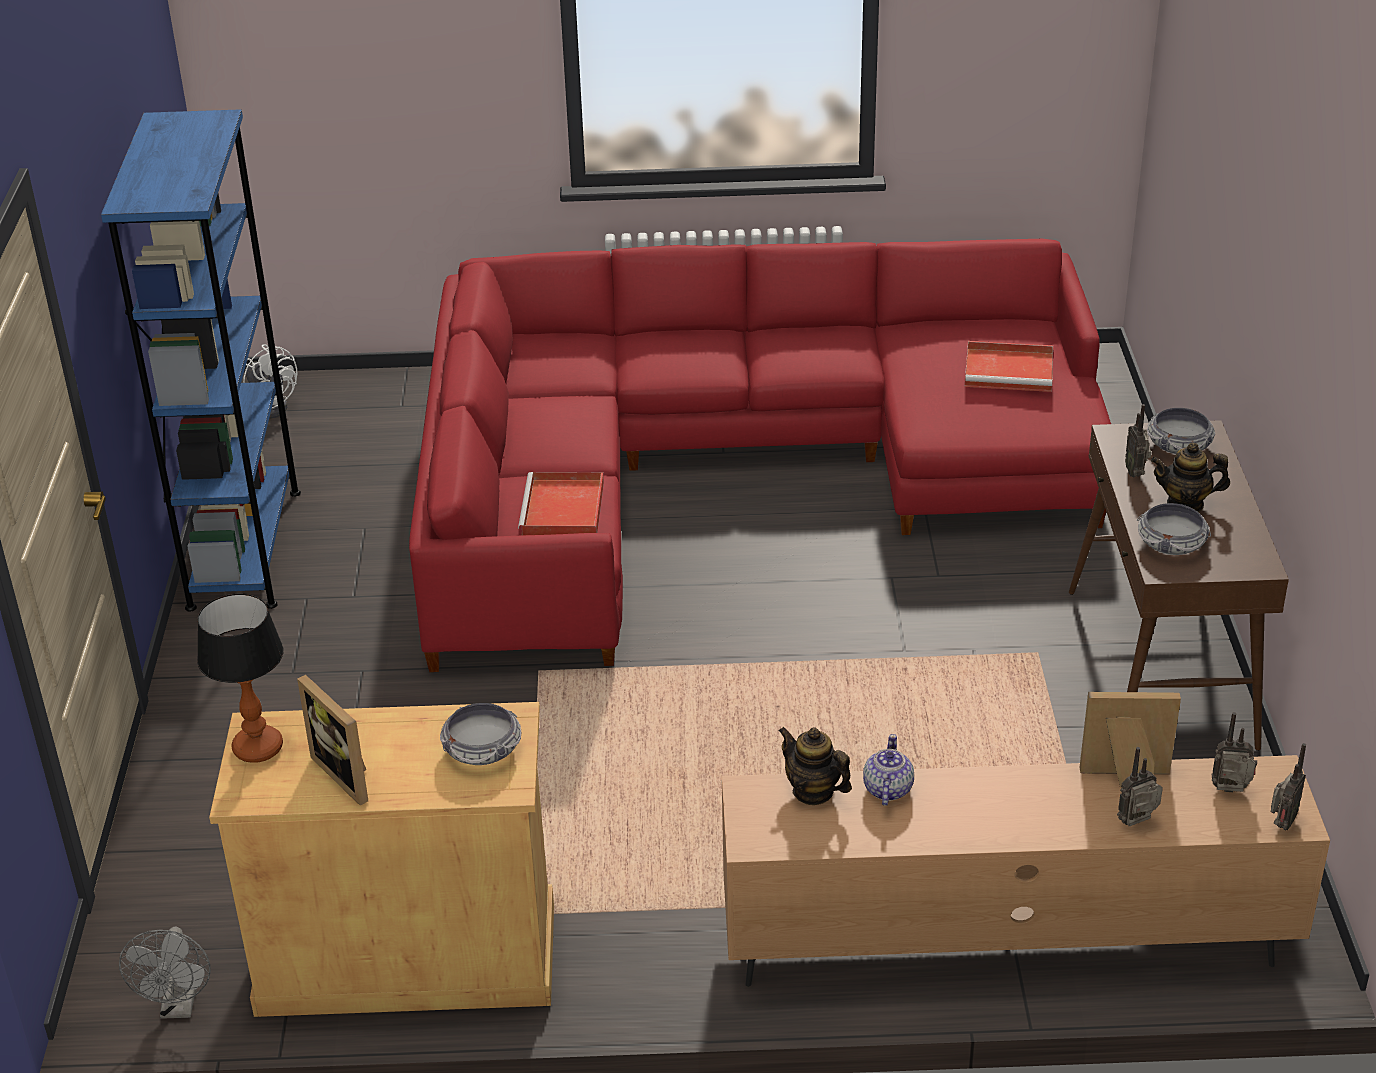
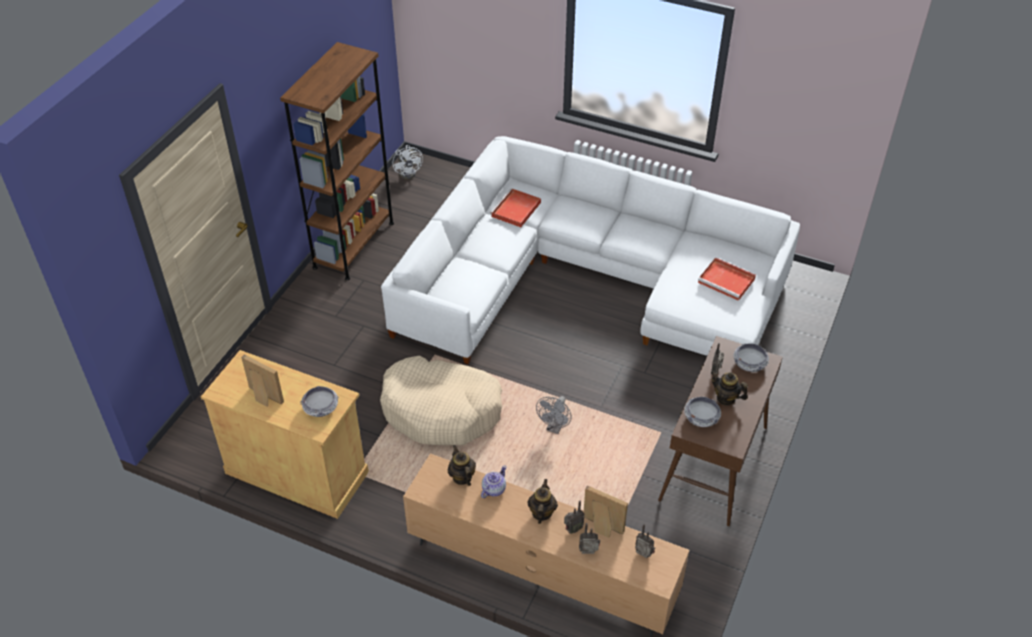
camera: 25 degrees right, 10 degrees up
blue bookcase [101,109,301,612] -> brown bookcase [280,42,394,280]
grey fan [119,926,211,1019] -> grey fan moved to [536,396,572,434]
table lamp [197,593,284,763] -> none
picture frame [297,675,368,806] -> picture frame turned 135 degrees clockwise [241,355,284,407]
red sofa [409,239,1111,672] -> white sofa [381,136,800,364]
red tray [518,472,604,536] -> red tray moved to [490,188,541,227]
radio [1271,743,1306,830] -> radio moved to [564,500,585,534]
none -> beige dog bed [380,356,502,445]
none -> teapot [527,479,558,524]

